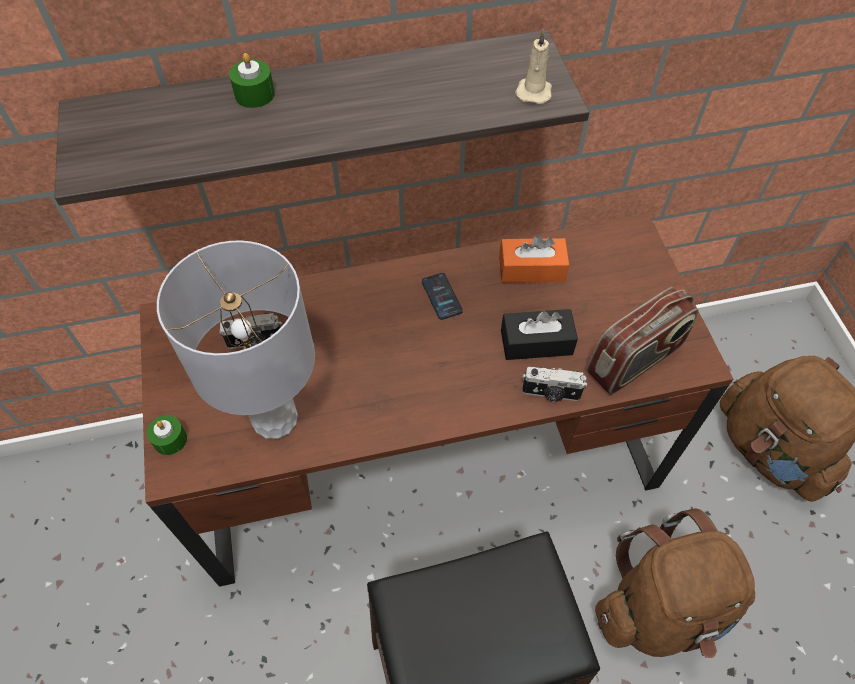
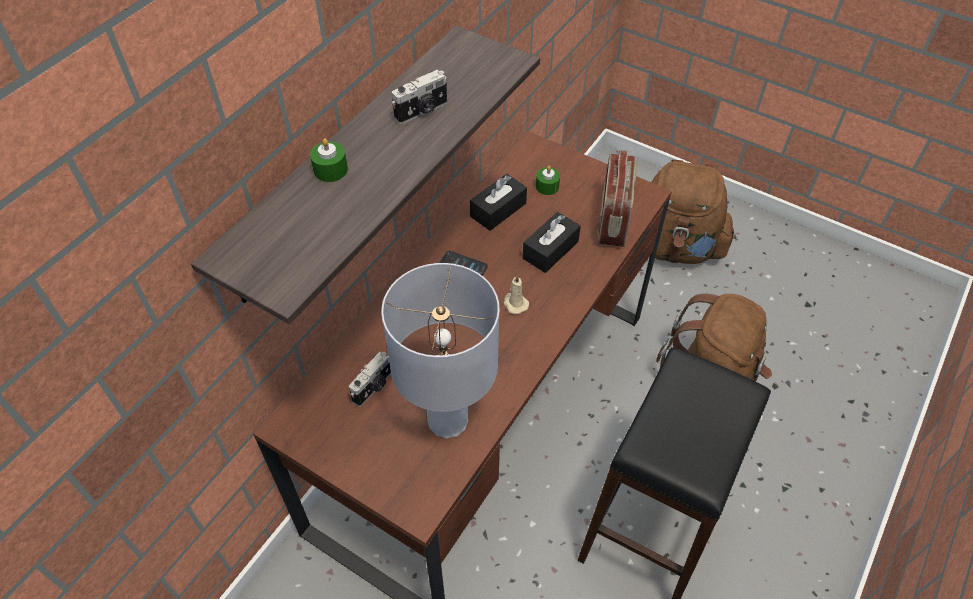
camera: 45 degrees left, 5 degrees down
green candle [147,415,187,455] -> green candle moved to [536,166,560,195]
orange tissue box [499,235,569,283] -> black tissue box [470,174,527,231]
beige candle [515,30,552,104] -> beige candle moved to [503,275,529,314]
camera [522,366,587,402] -> camera moved to [392,69,447,124]

